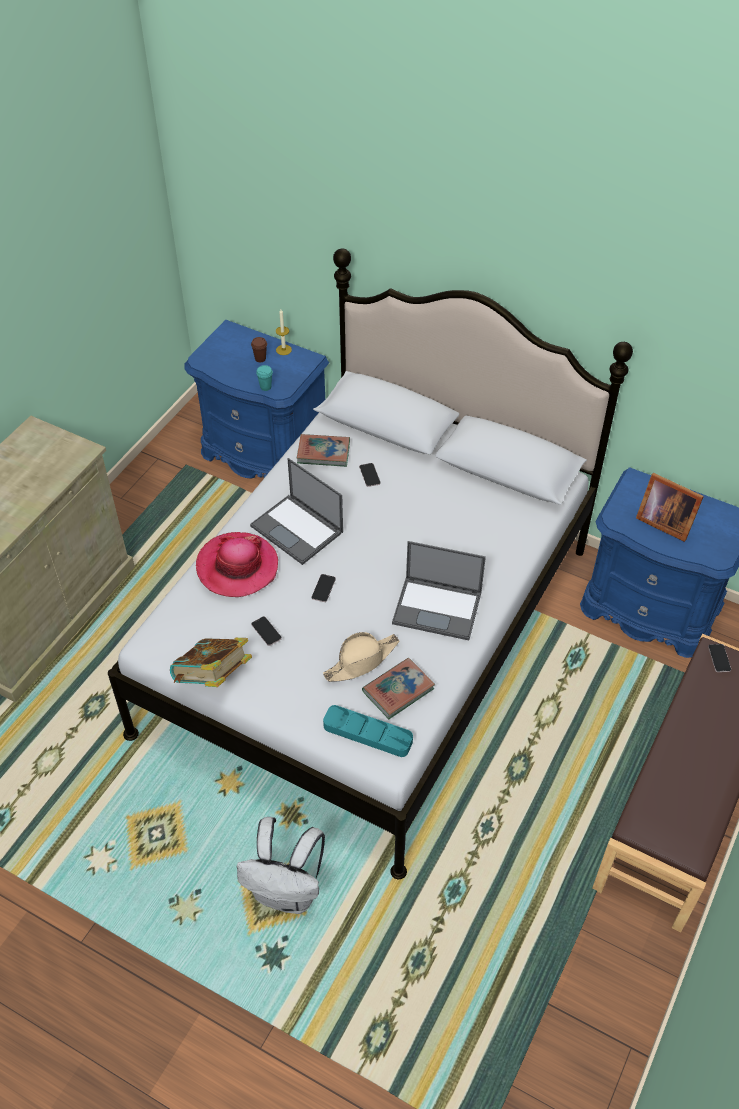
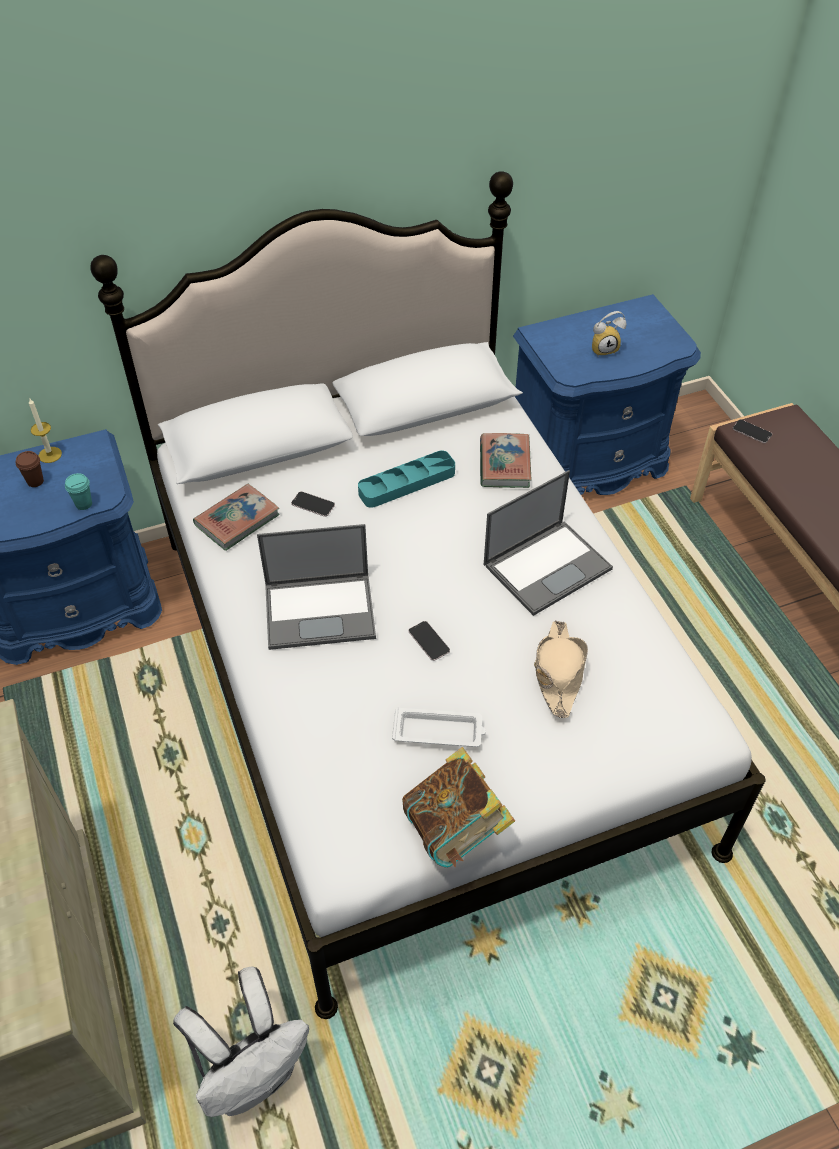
camera: 50 degrees left, 0 degrees up
hat [196,532,278,597] -> none
white backpack [237,817,325,914] -> white backpack moved to [173,966,309,1117]
phone [251,616,282,646] -> white tray [392,707,486,747]
turquoise tray [323,705,413,757] -> turquoise tray moved to [358,451,455,508]
book [362,658,435,719] -> book moved to [480,433,531,488]
picture frame [636,473,704,542] -> alarm clock [592,311,626,356]

